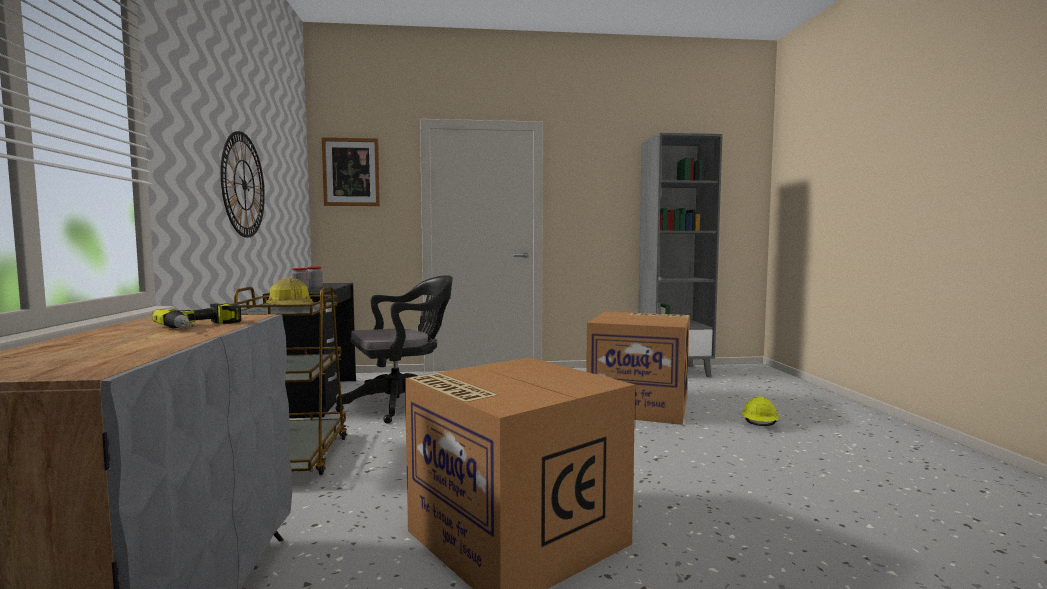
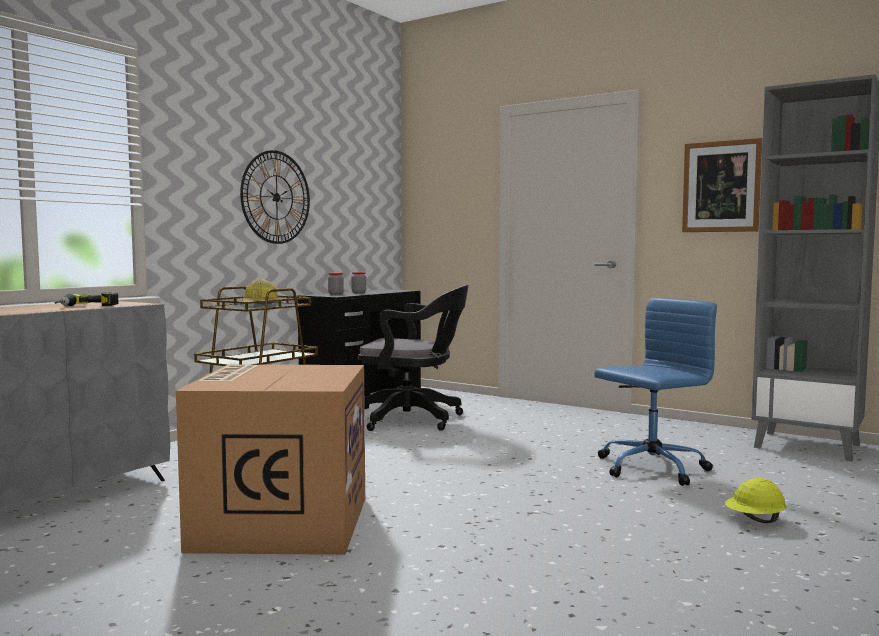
camera: 40 degrees right, 0 degrees up
picture [321,137,380,206] -> picture moved to [682,138,762,232]
cardboard box [586,312,690,425] -> blue office chair [594,298,717,486]

